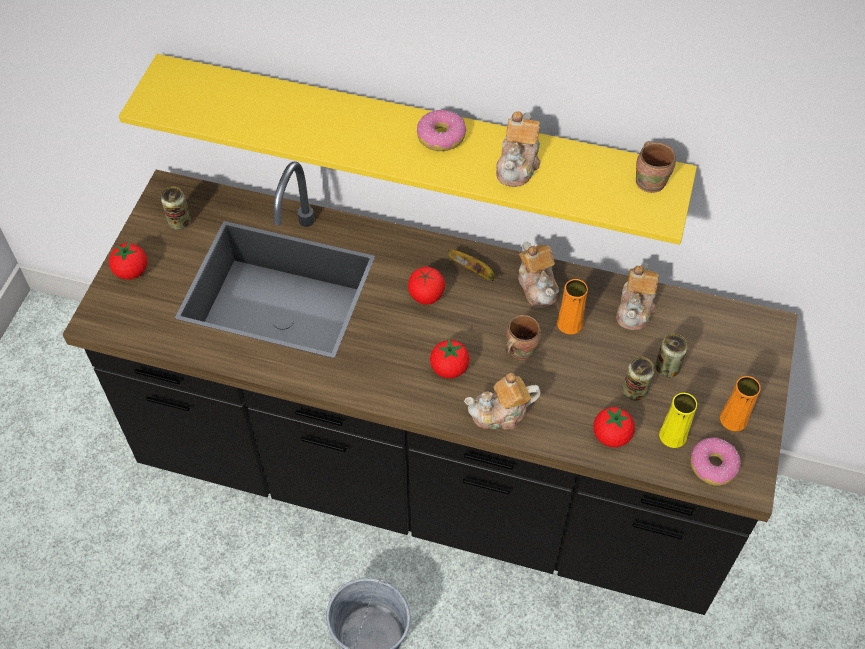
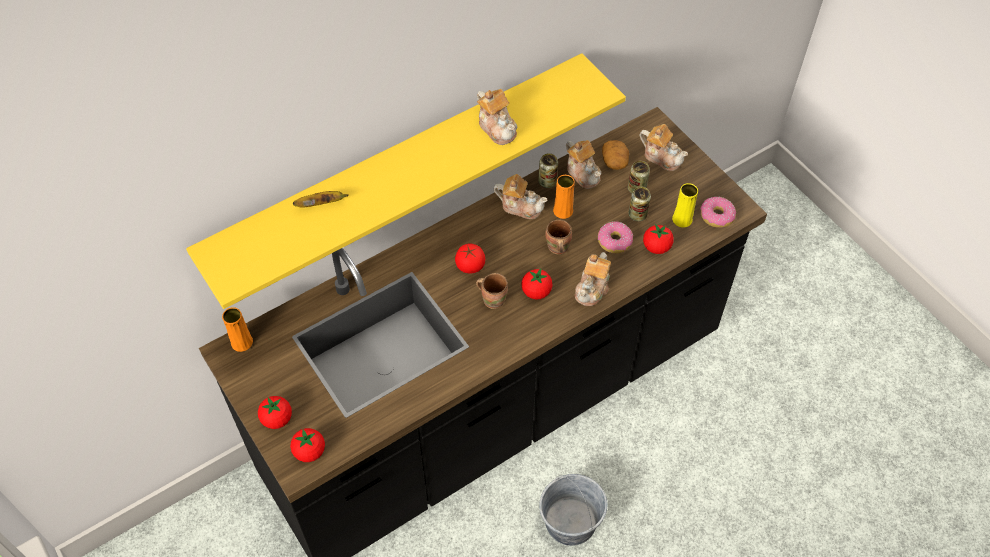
camera: 50 degrees left, 0 degrees up
can [161,186,191,230] -> can moved to [538,153,558,188]
donut [417,109,466,151] -> donut moved to [598,221,633,254]
banana [448,249,494,281] -> banana moved to [293,191,349,208]
brown mug [636,141,676,193] -> brown mug moved to [476,273,508,309]
orange vase [720,376,761,431] -> orange vase moved to [222,307,253,352]
none -> tomato [290,428,325,462]
none -> potato [602,140,629,170]
none -> teapot [640,124,688,171]

